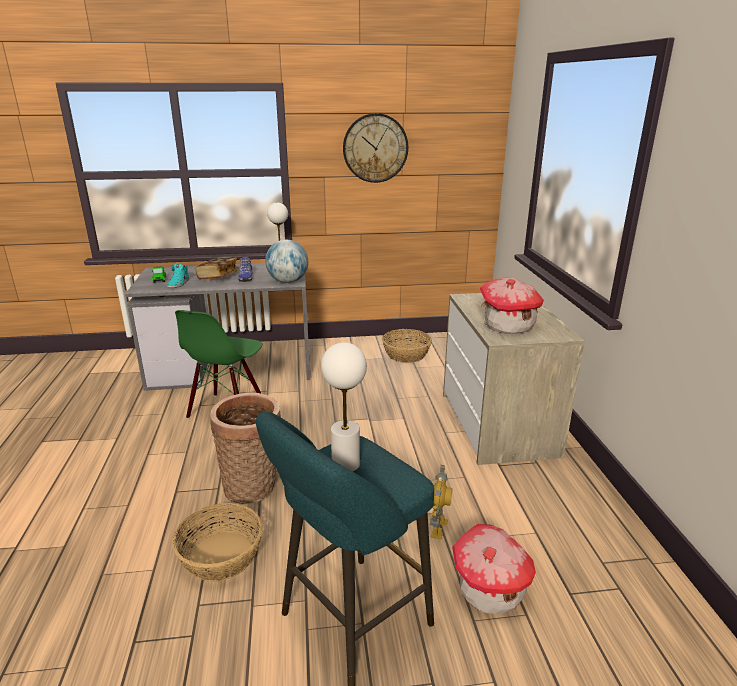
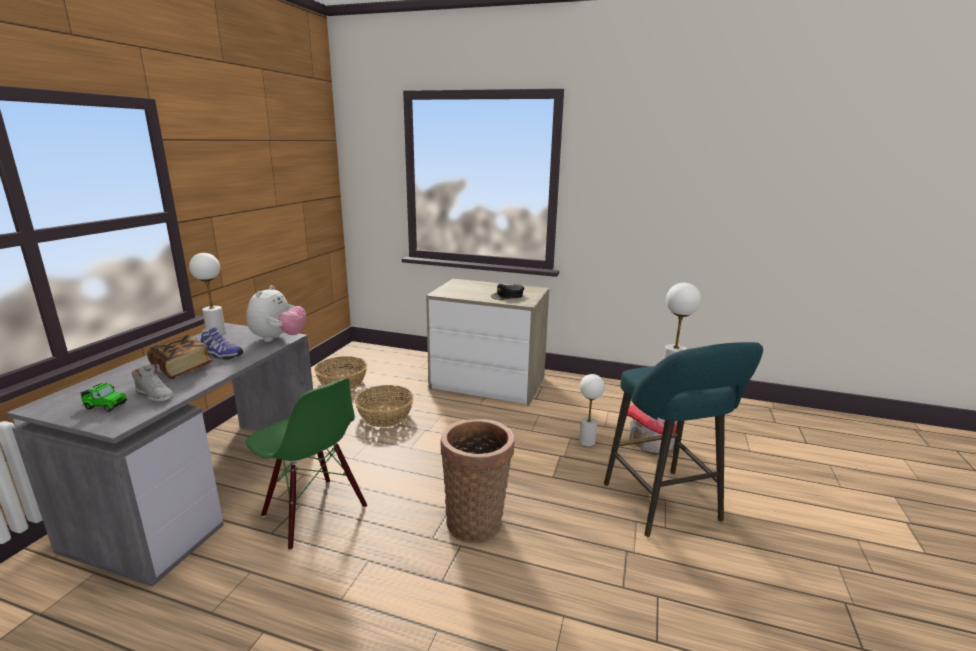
camera: 65 degrees left, 5 degrees down
turquoise shoe [167,264,189,288] -> grey shoe [132,364,174,402]
basket [172,503,263,581] -> basket moved to [355,385,414,427]
globe [265,240,308,283] -> plush toy [246,285,306,342]
wall clock [343,113,408,183] -> none
toy robot [430,465,452,540] -> white table lamp [579,374,605,447]
toy house [480,278,544,334] -> black cap [491,284,524,300]

